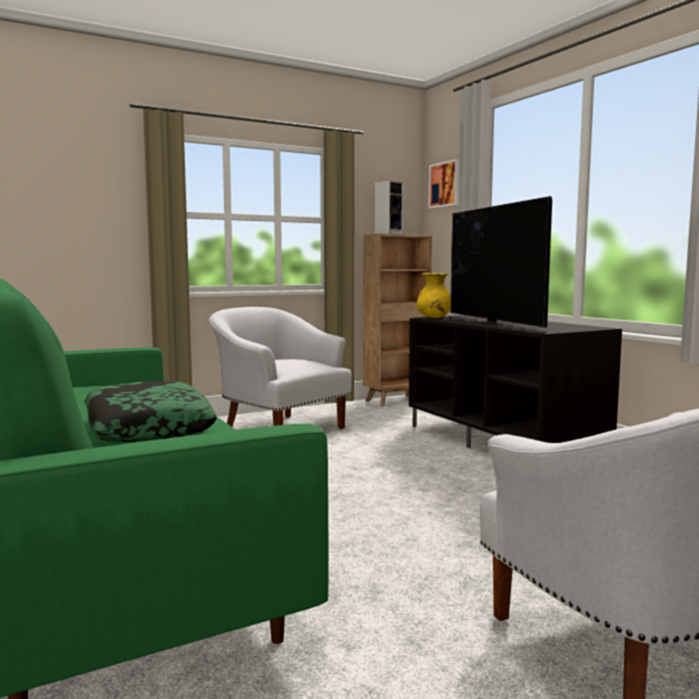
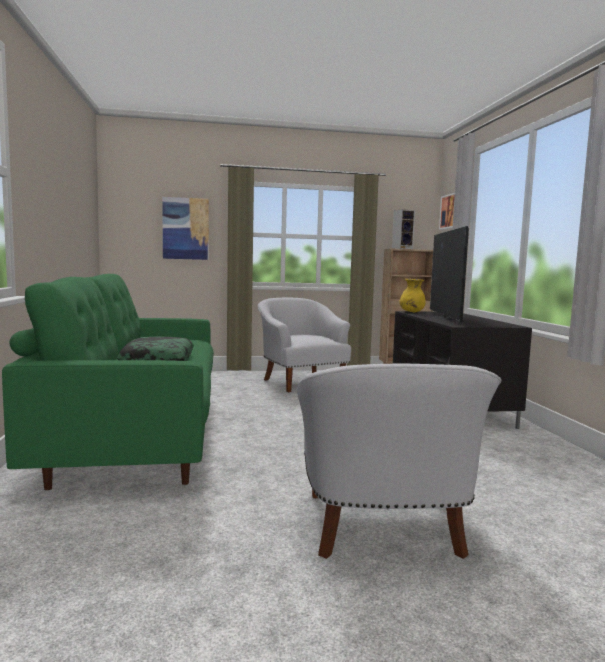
camera: 20 degrees right, 0 degrees up
none -> picture [162,197,209,260]

